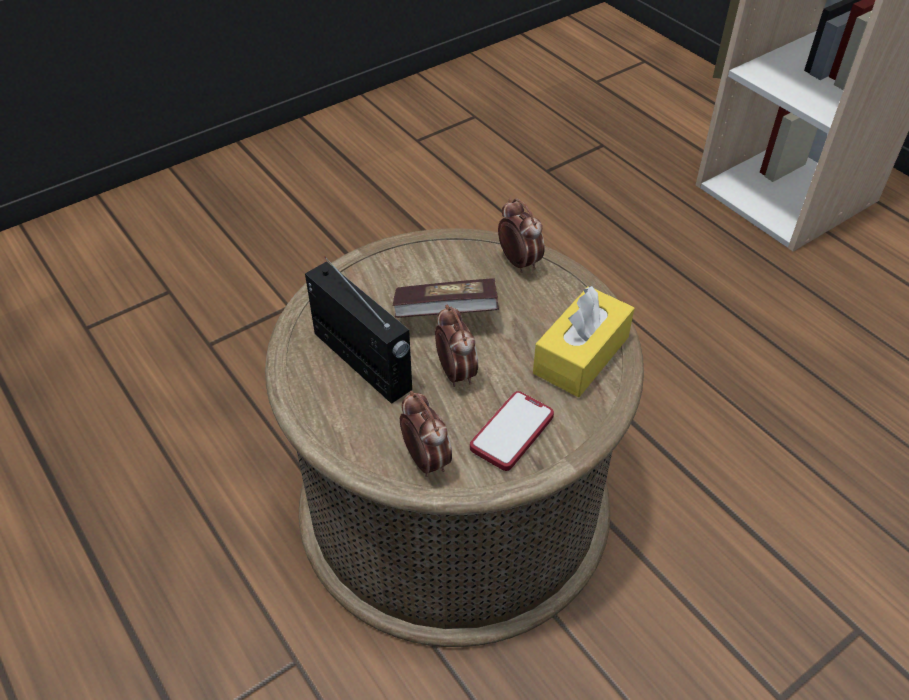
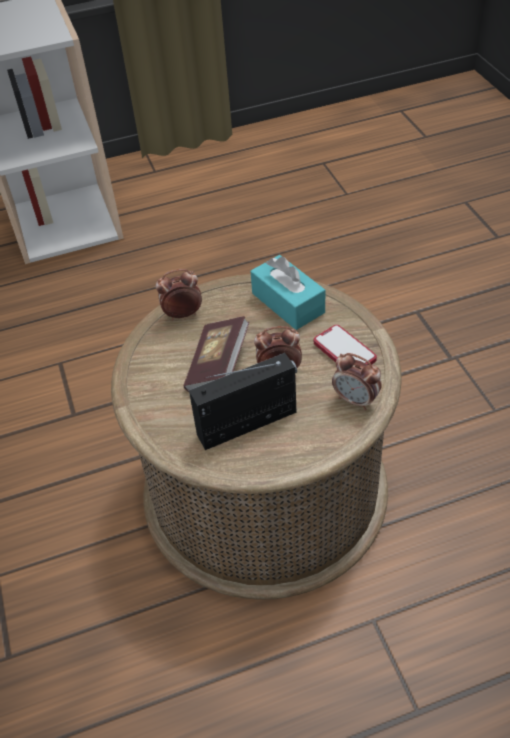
camera: 70 degrees left, 0 degrees up
alarm clock [400,391,452,477] -> alarm clock turned 135 degrees counterclockwise [332,353,382,410]
yellow tissue box [533,286,634,397] -> turquoise tissue box [250,255,325,330]

